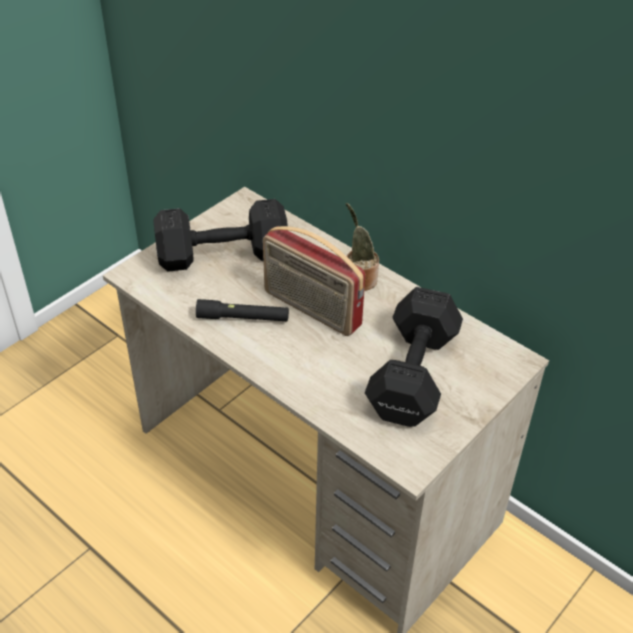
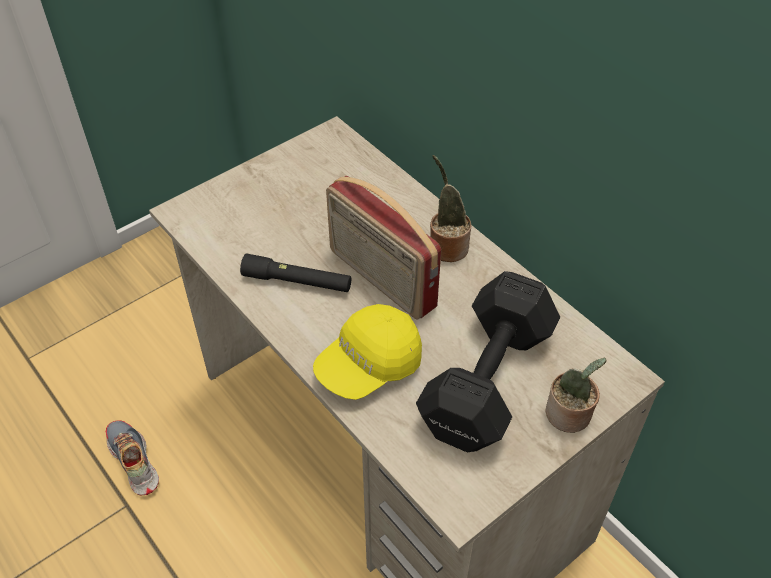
camera: 10 degrees right, 5 degrees up
black dumbbell [153,199,288,272] -> none
none -> shoe [106,420,159,496]
none -> yellow cap [313,304,422,400]
none -> potted plant [545,358,607,433]

